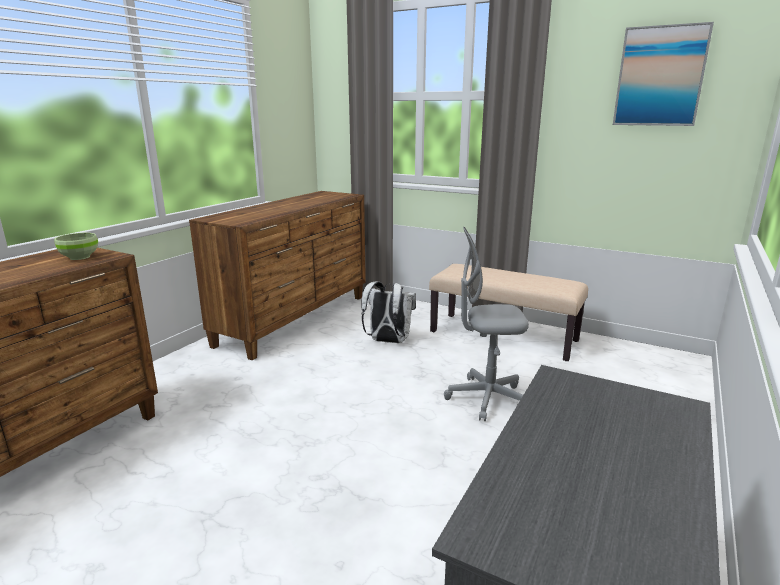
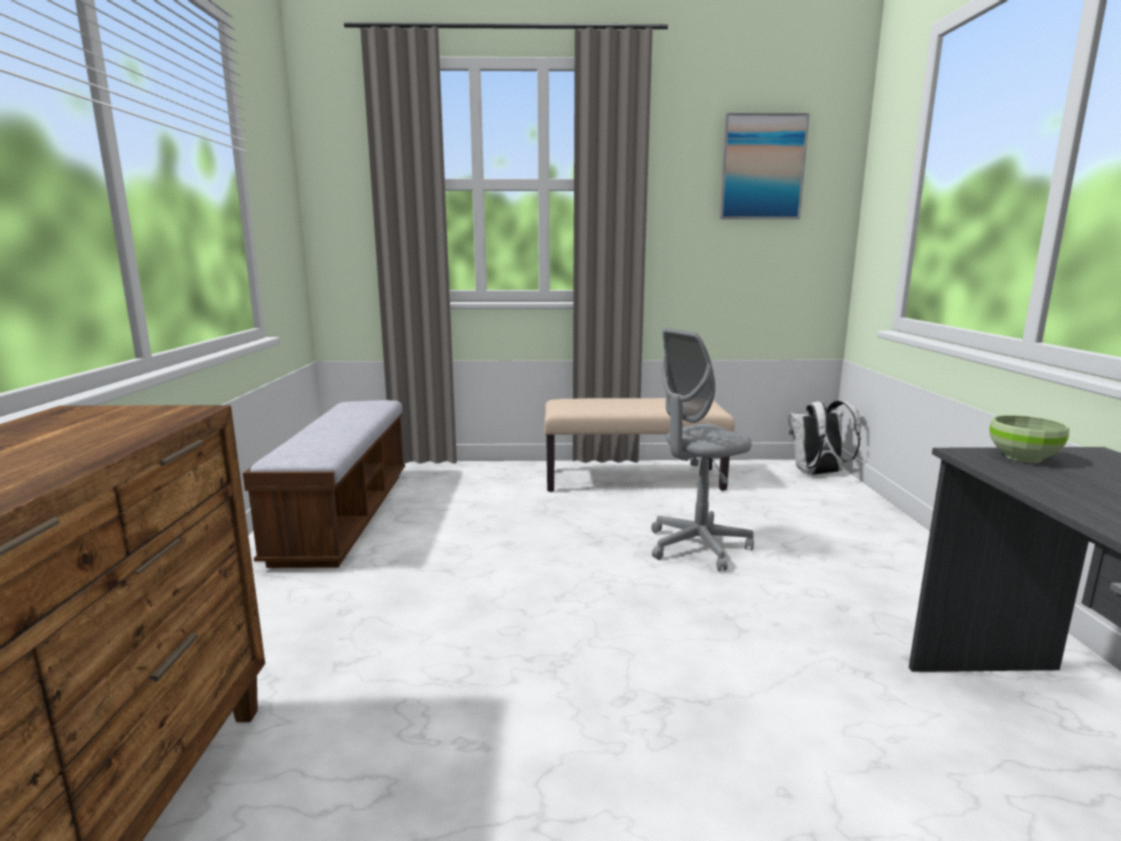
camera: 30 degrees left, 5 degrees down
green bowl [54,233,98,260] -> green bowl moved to [989,415,1069,463]
brown dresser [189,191,366,360] -> bench [243,400,405,568]
white backpack [361,281,416,343] -> white backpack moved to [788,400,861,475]

